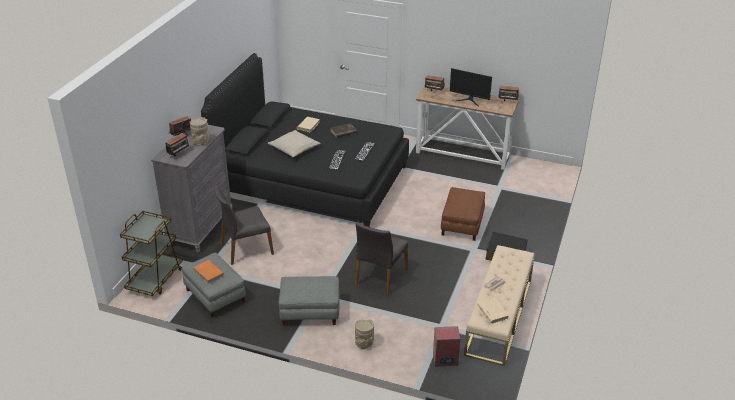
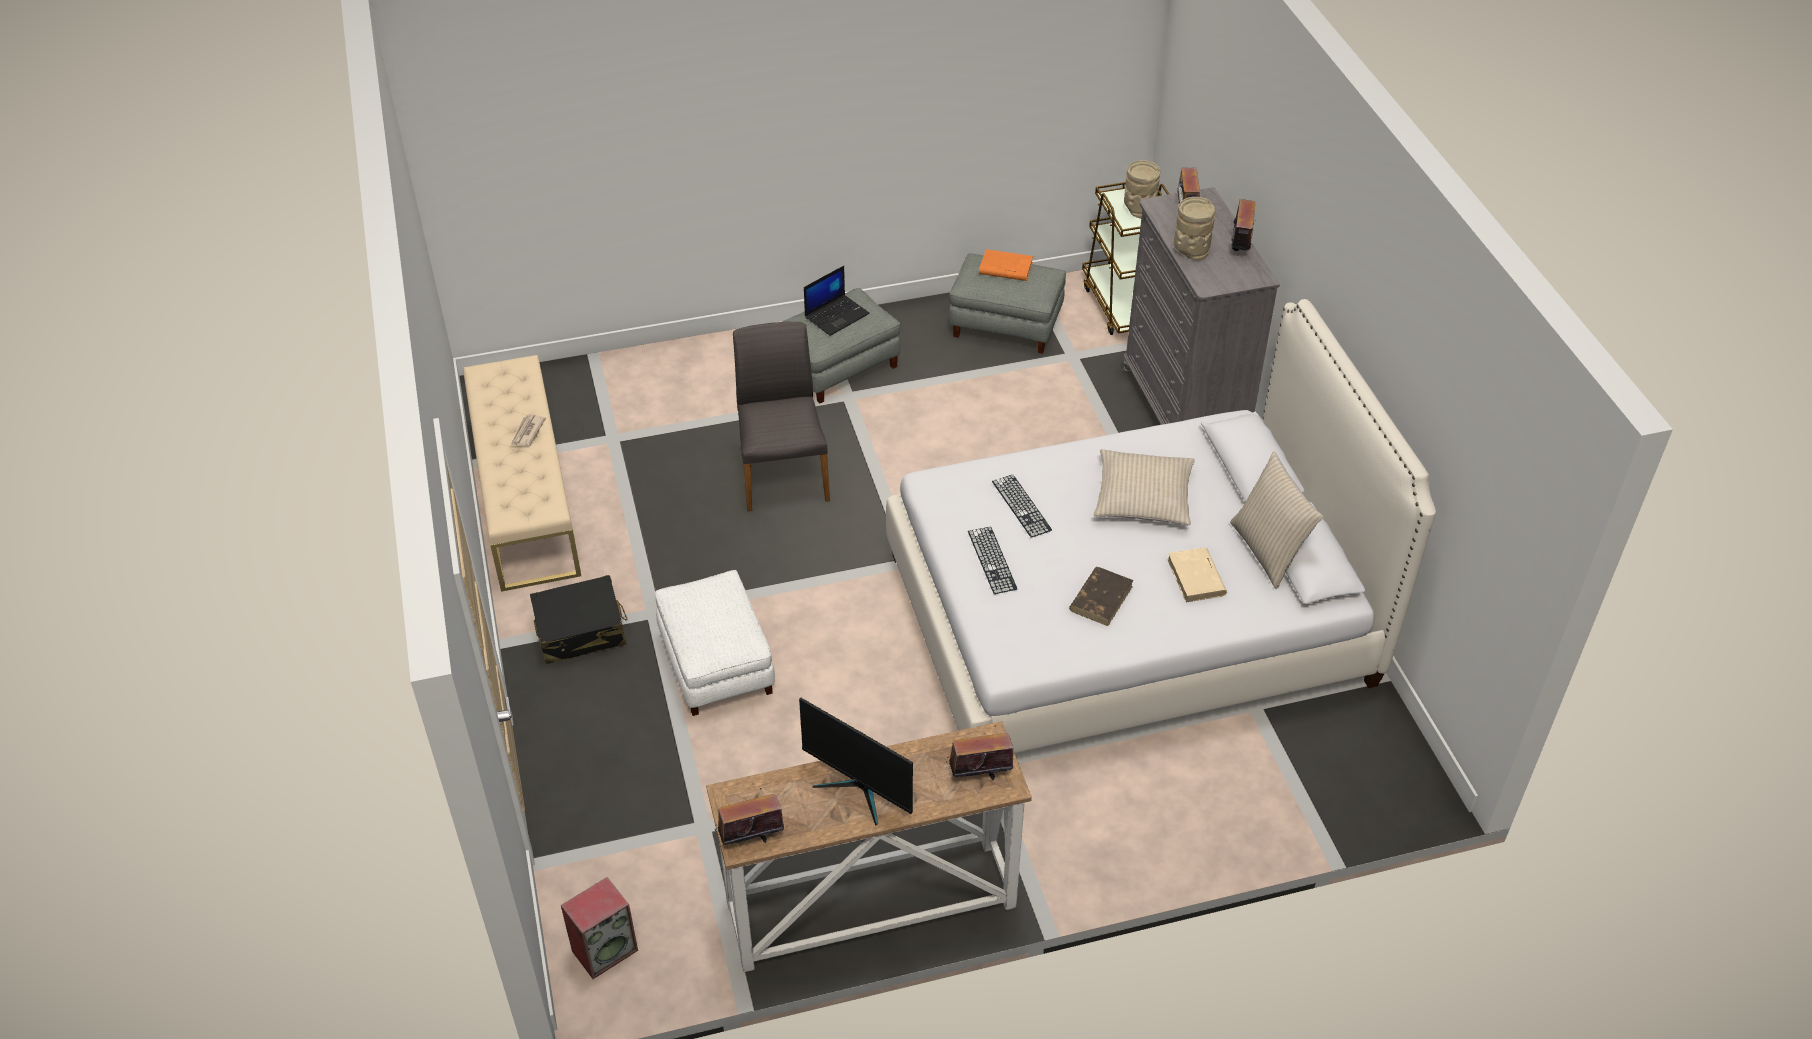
camera: 145 degrees right, 10 degrees up
black bed [201,53,409,227] -> white bed [886,299,1436,753]
grey chair [214,185,274,265] -> none
beige vase [355,320,374,349] -> beige vase moved to [1124,160,1160,219]
speaker [433,326,460,366] -> speaker moved to [561,877,638,979]
brown ottoman [441,187,485,241] -> white ottoman [655,570,775,716]
monitor [450,68,492,107] -> monitor turned 135 degrees counterclockwise [799,698,913,826]
beige book [477,297,509,324] -> none
none -> laptop [804,266,870,336]
none -> beige pillow [1230,452,1323,589]

